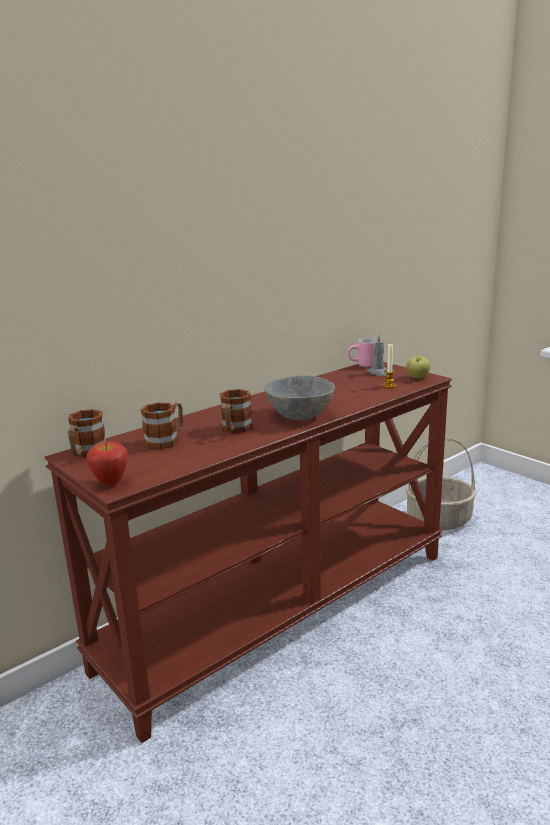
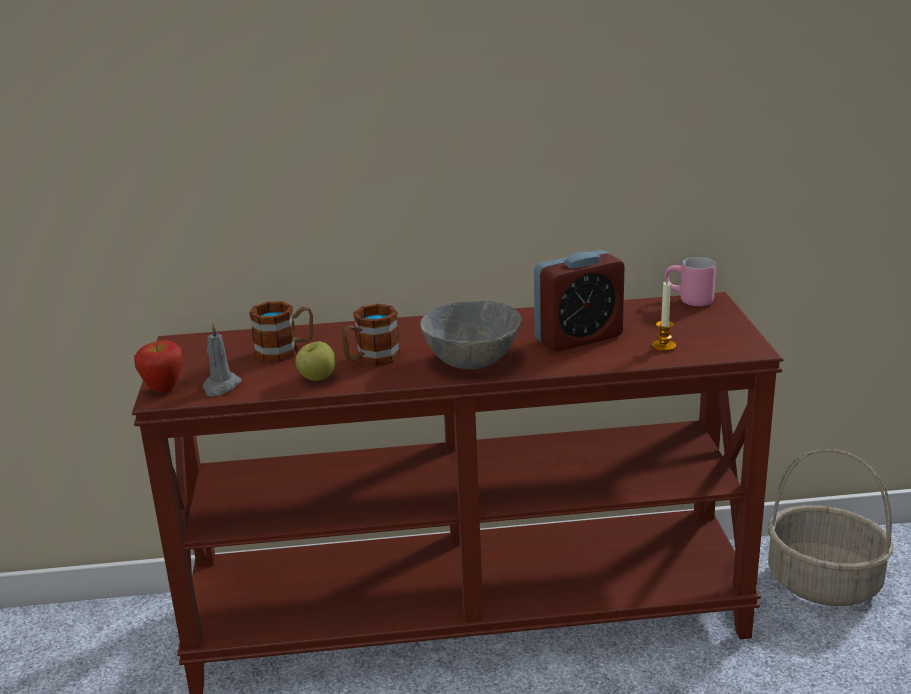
camera: 35 degrees right, 5 degrees up
mug [68,409,106,457] -> none
grey candle [367,335,387,376] -> grey candle moved to [202,322,242,397]
apple [406,356,431,379] -> apple moved to [295,342,335,381]
none -> alarm clock [534,250,625,352]

